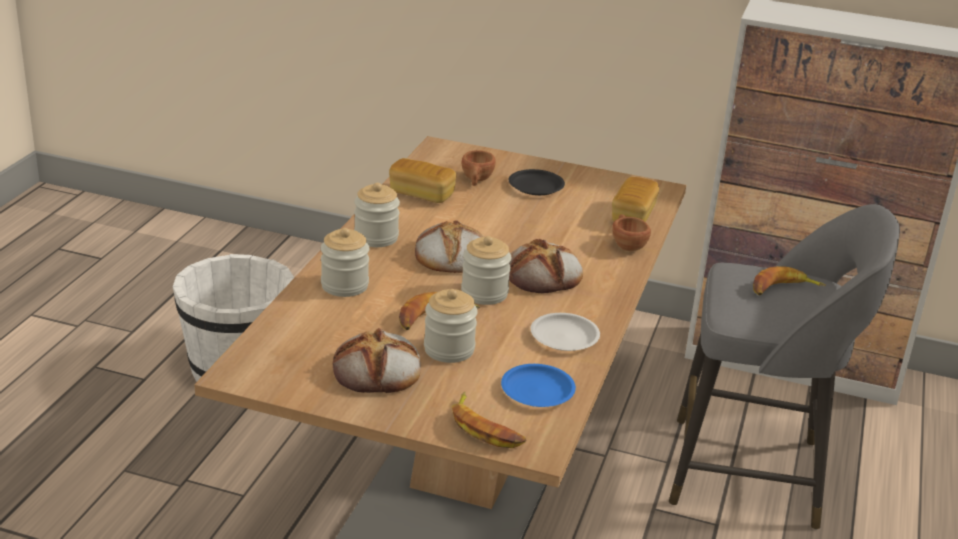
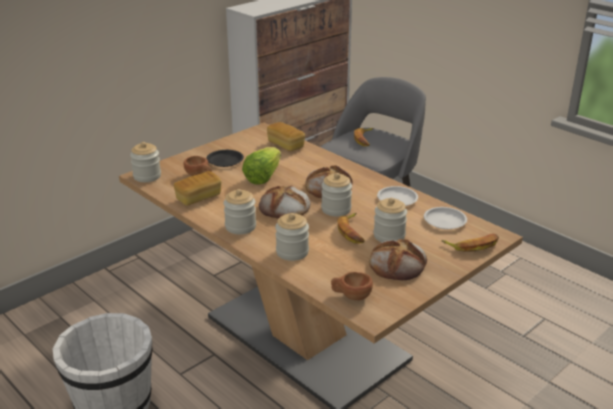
camera: 60 degrees left, 0 degrees up
blue plate [501,364,576,407] -> white plate [424,207,467,229]
brown cup [612,214,651,251] -> brown cup moved to [331,272,373,301]
none -> jar [130,142,161,182]
none -> lettuce [242,147,281,185]

